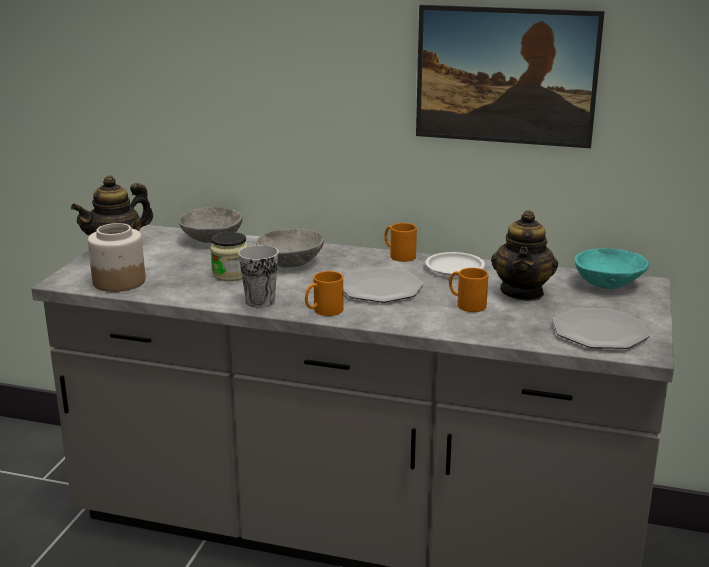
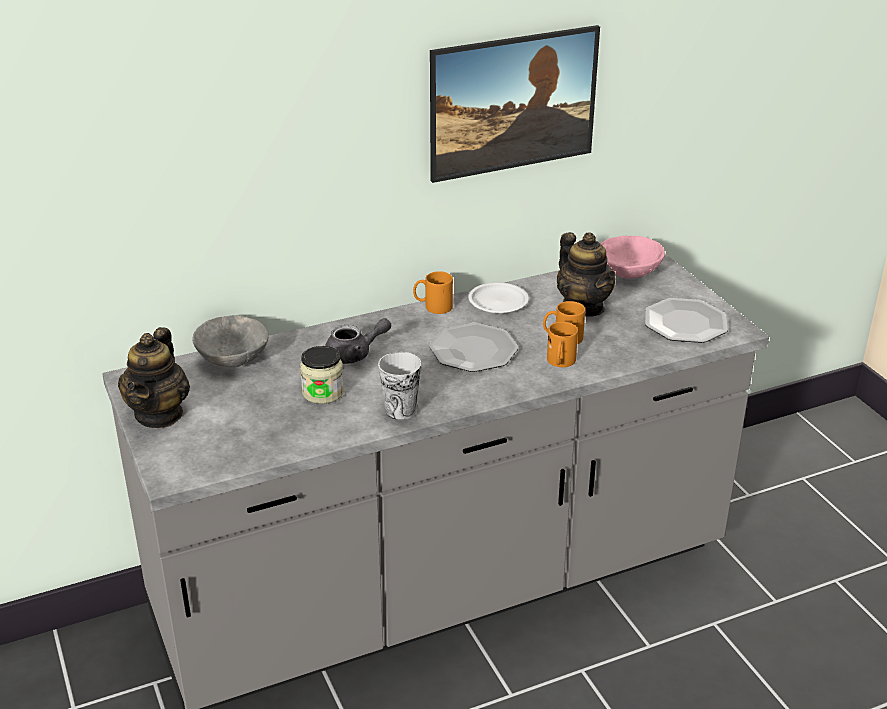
camera: 40 degrees left, 10 degrees up
jar [88,223,146,292] -> none
grey bowl [256,229,324,268] -> grey teapot [325,318,391,364]
orange mug [305,271,343,316] -> orange mug moved to [547,322,578,367]
turquoise bowl [574,248,649,289] -> pink bowl [600,236,665,279]

